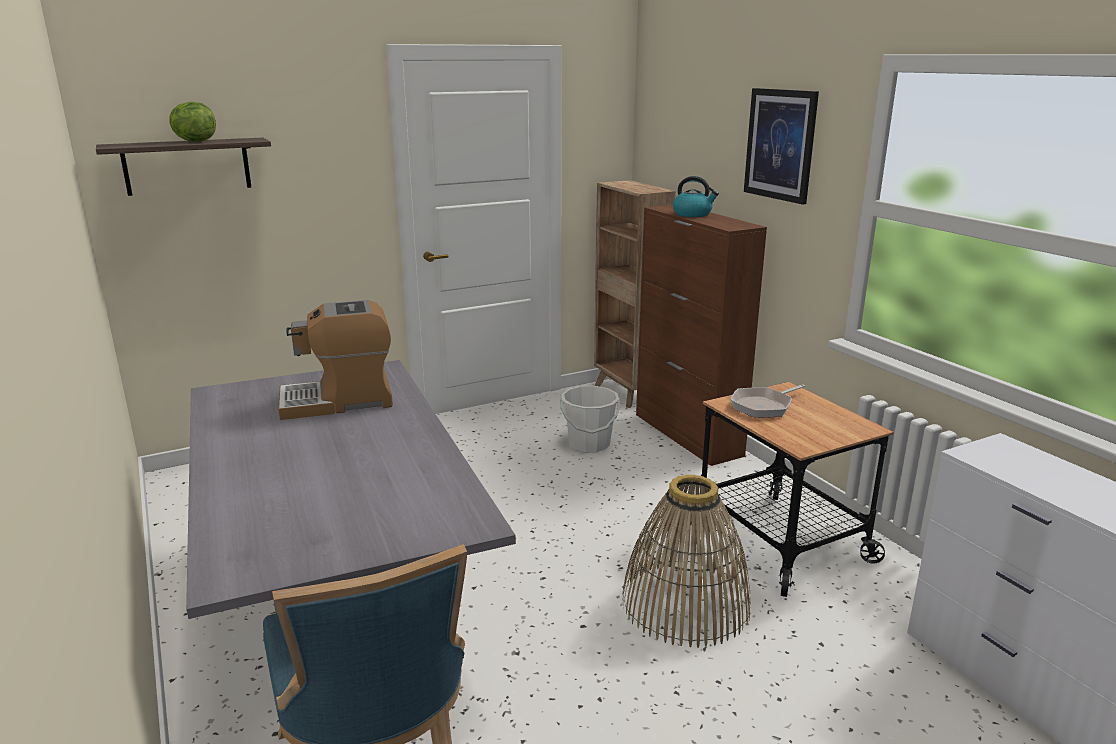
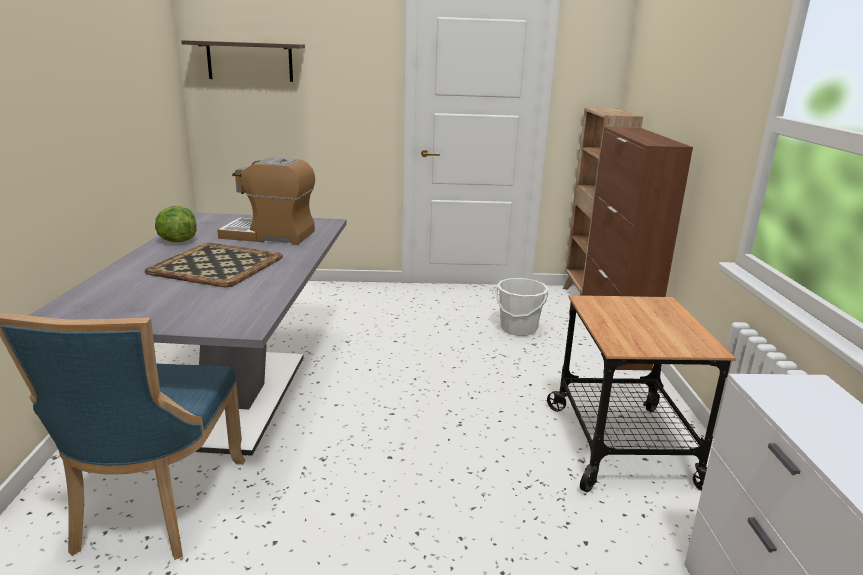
camera: 25 degrees right, 0 degrees up
lettuce [169,102,216,142] -> lettuce moved to [155,206,197,242]
basket [622,475,751,648] -> none
kettle [673,176,719,217] -> none
frying pan [731,384,805,418] -> none
picture [744,88,819,205] -> none
none -> tray [145,243,283,287]

